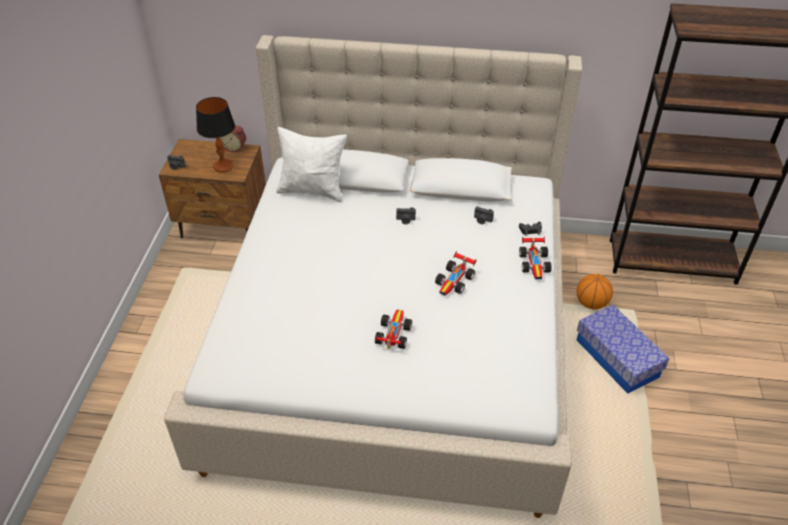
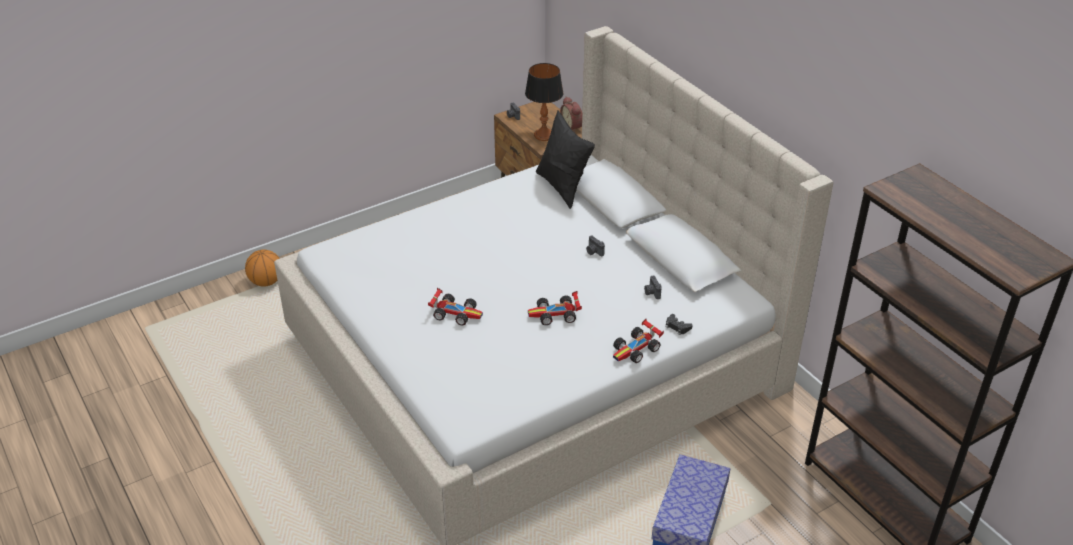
camera: 50 degrees right, 5 degrees down
white pillow [276,127,347,203] -> black pillow [536,111,595,209]
toy car [375,310,412,349] -> toy car turned 45 degrees clockwise [428,288,483,326]
basketball [577,274,613,309] -> basketball moved to [245,250,280,287]

